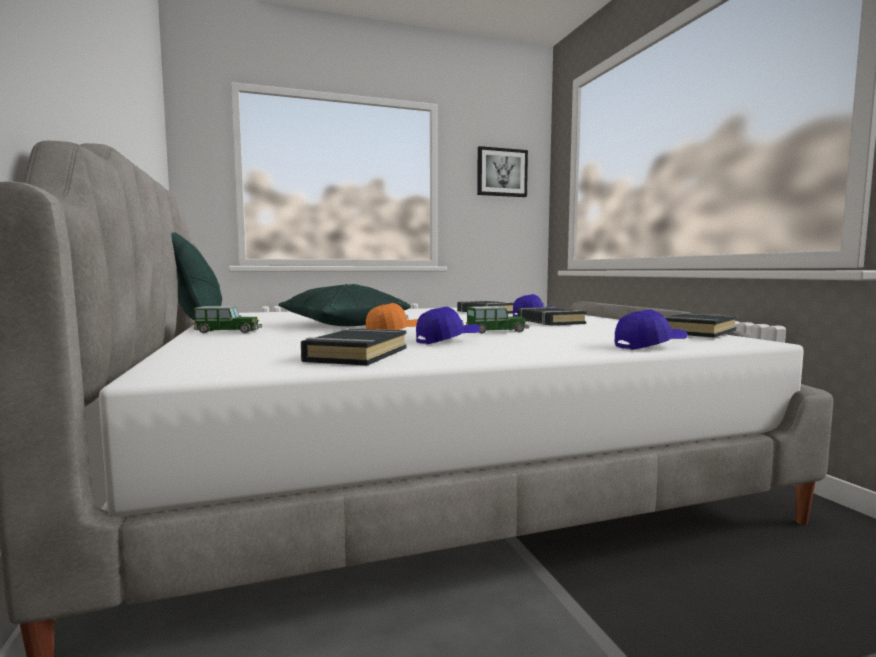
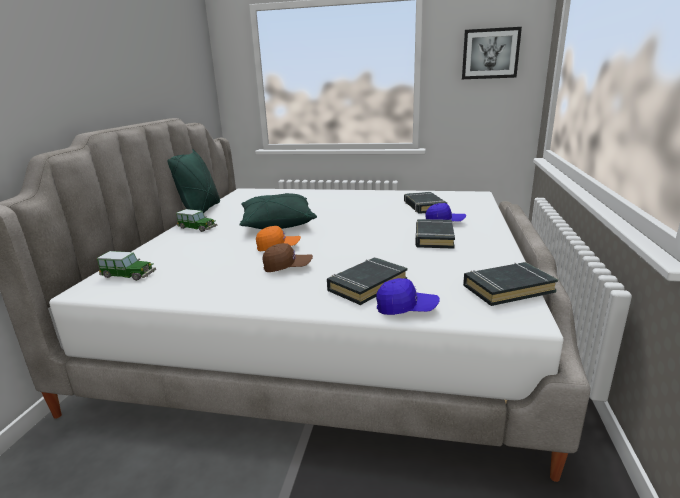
camera: 30 degrees right, 15 degrees up
black book [301,328,407,366] -> black book moved to [327,257,408,305]
blue cap [416,306,480,344] -> brown cap [262,243,313,272]
toy car [466,306,529,334] -> toy car moved to [97,251,156,281]

